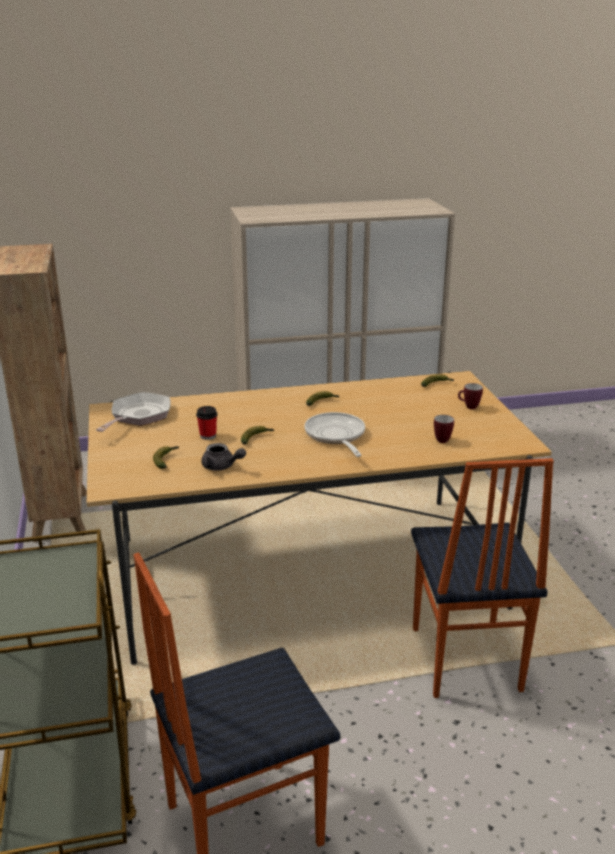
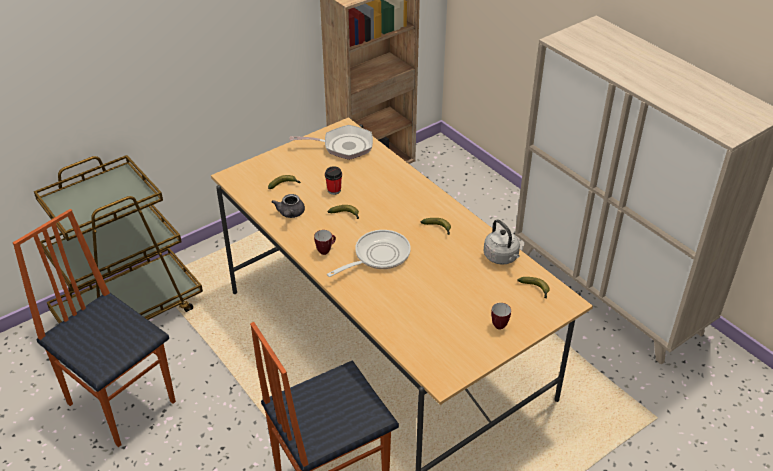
camera: 65 degrees right, 15 degrees up
mug [434,415,454,443] -> mug moved to [314,230,336,255]
none -> grey kettle [483,219,520,265]

